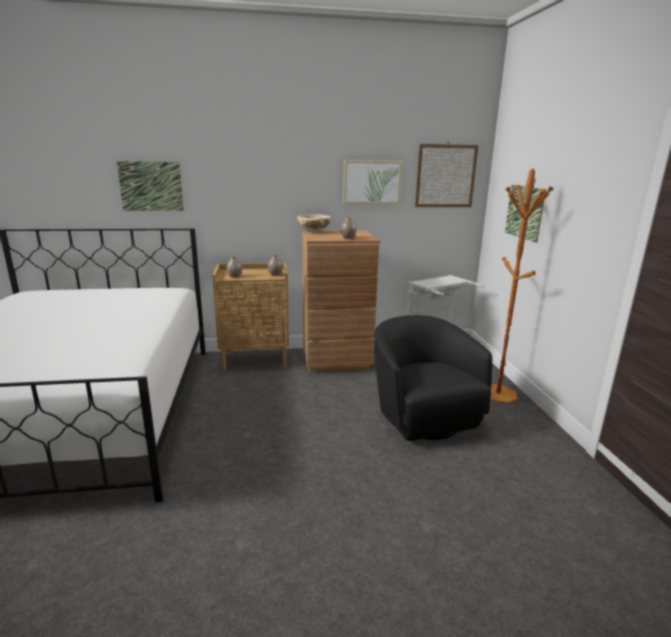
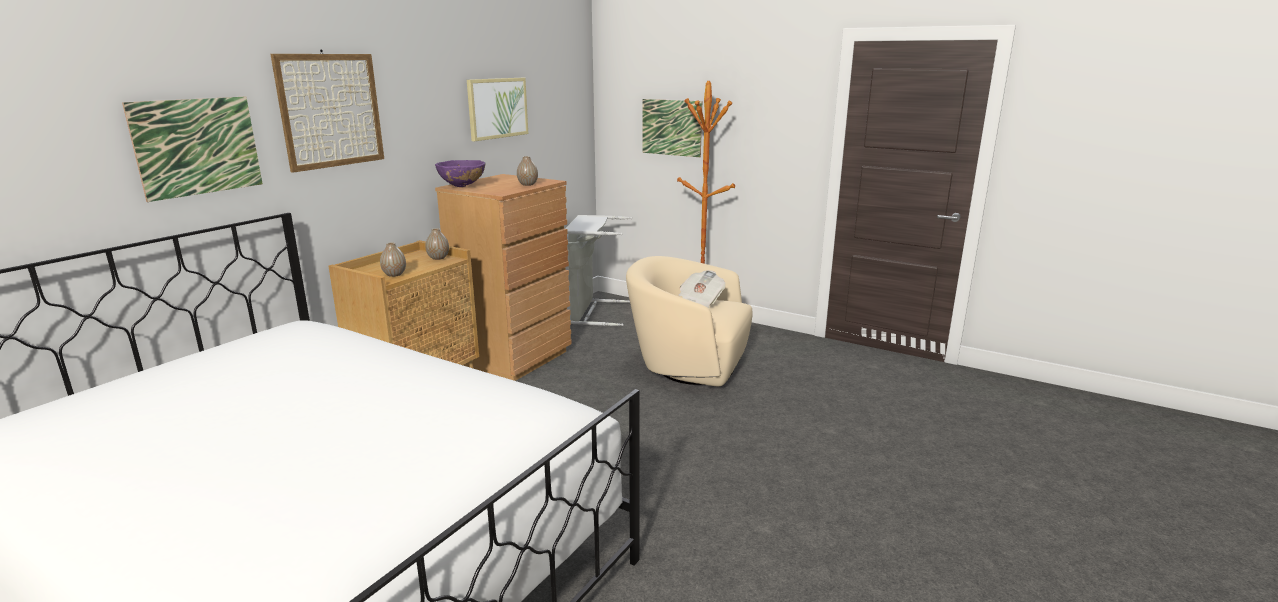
camera: 50 degrees left, 0 degrees up
beige bowl [298,214,331,233] -> purple bowl [435,160,485,187]
black armchair [374,315,492,441] -> beige armchair [626,256,753,386]
picture [415,142,479,207] -> picture moved to [270,50,384,173]
none -> newspaper [678,270,726,308]

